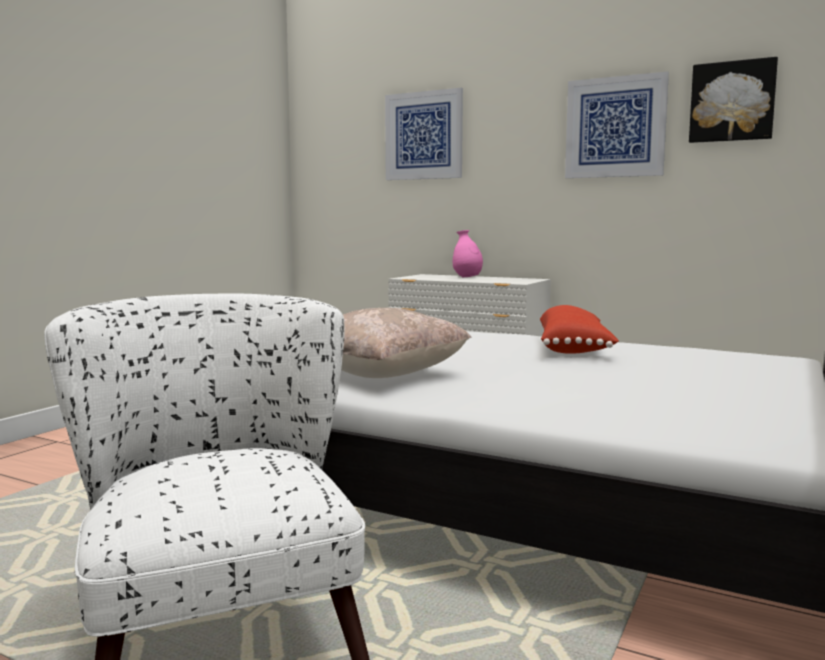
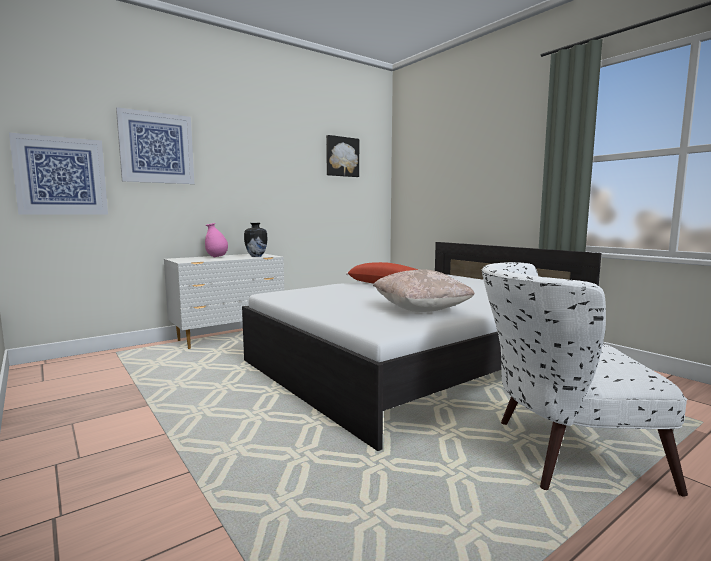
camera: 65 degrees left, 0 degrees up
picture [565,71,669,178] -> picture moved to [9,133,108,214]
none -> vase [244,223,268,257]

